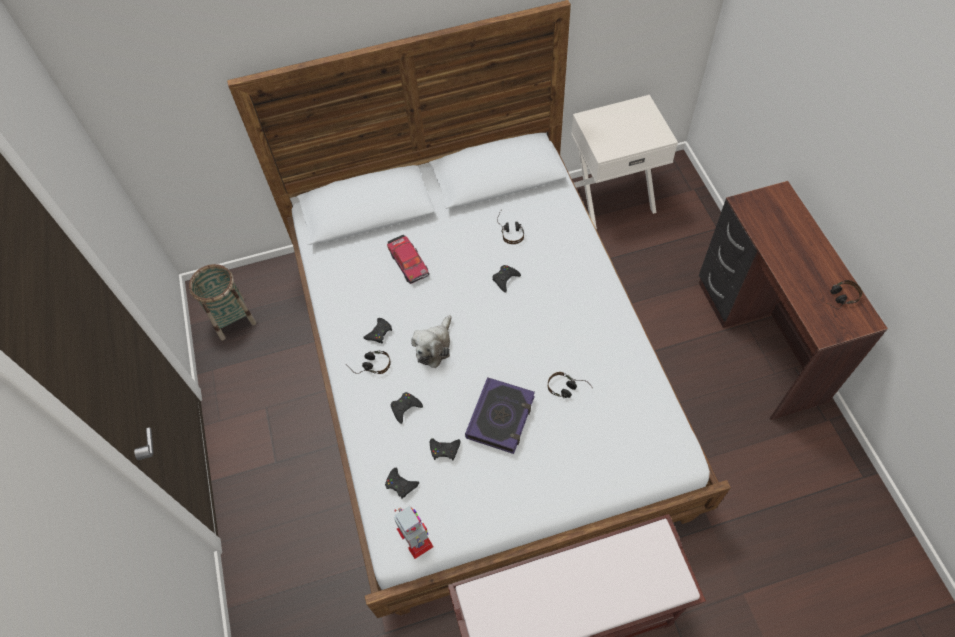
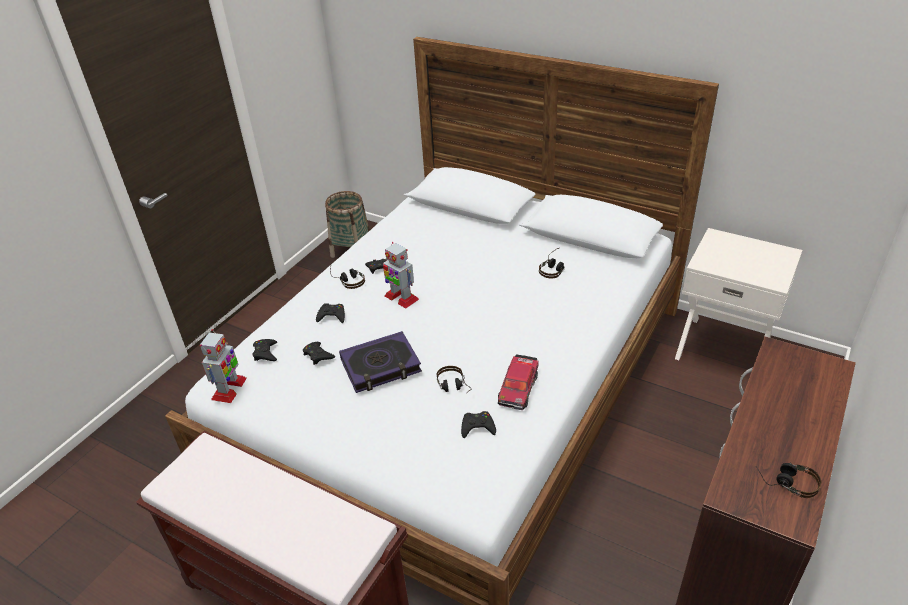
camera: 45 degrees right, 20 degrees down
toy car [387,235,429,284] -> toy car moved to [498,354,539,410]
plush toy [411,315,451,368] -> toy robot [383,242,419,308]
black game controller [492,265,521,293] -> black game controller moved to [461,411,496,438]

